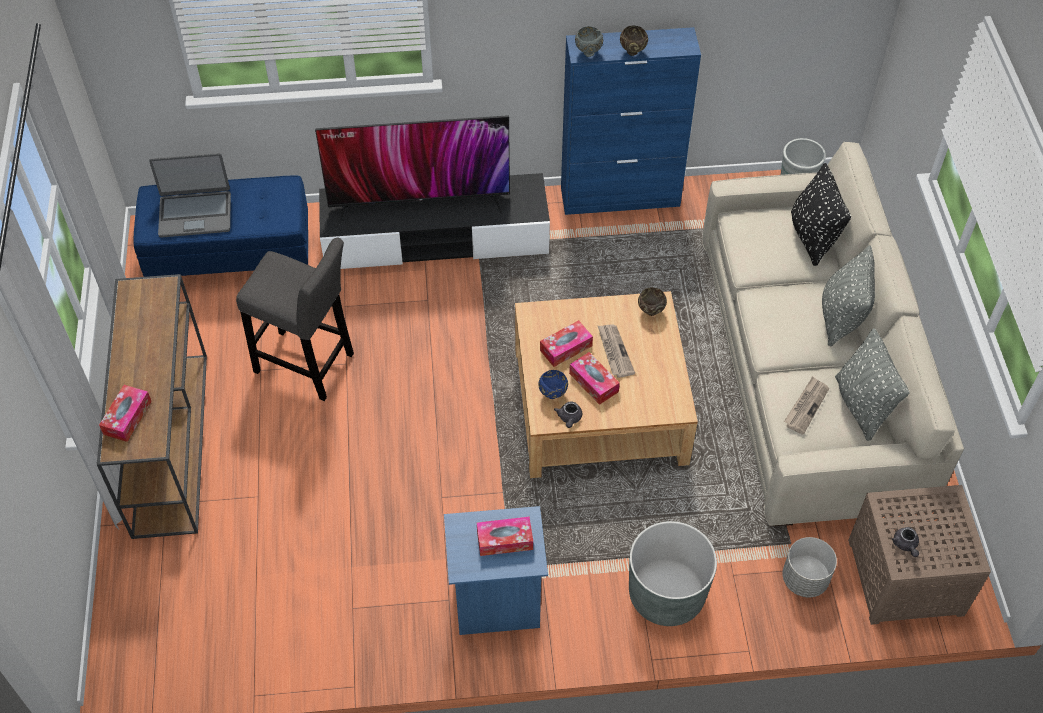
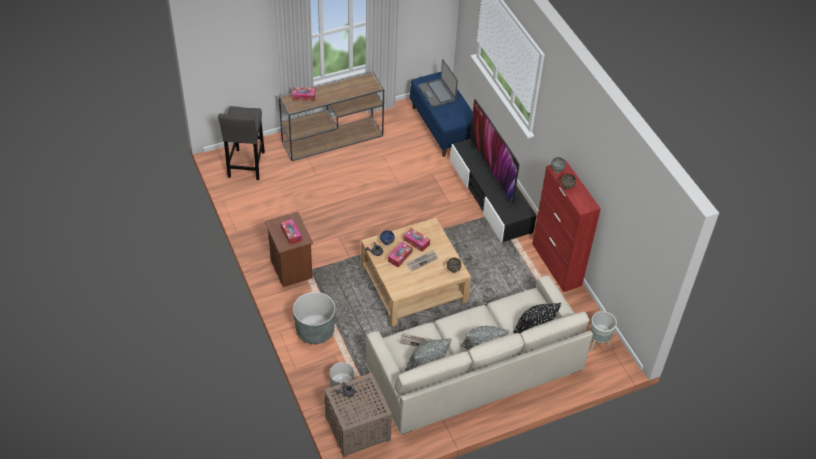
camera: 70 degrees right, 5 degrees down
grey stool [236,238,354,401] -> grey stool moved to [218,106,265,180]
blue nightstand [444,506,548,635] -> brown nightstand [265,212,313,287]
blue cabinet [561,27,701,215] -> red cabinet [532,160,601,292]

